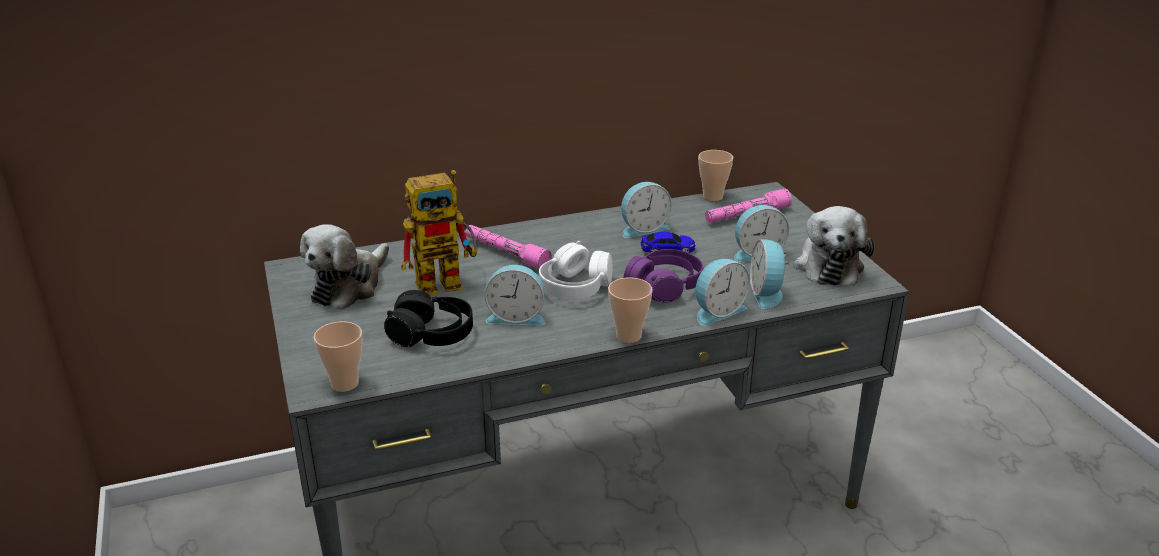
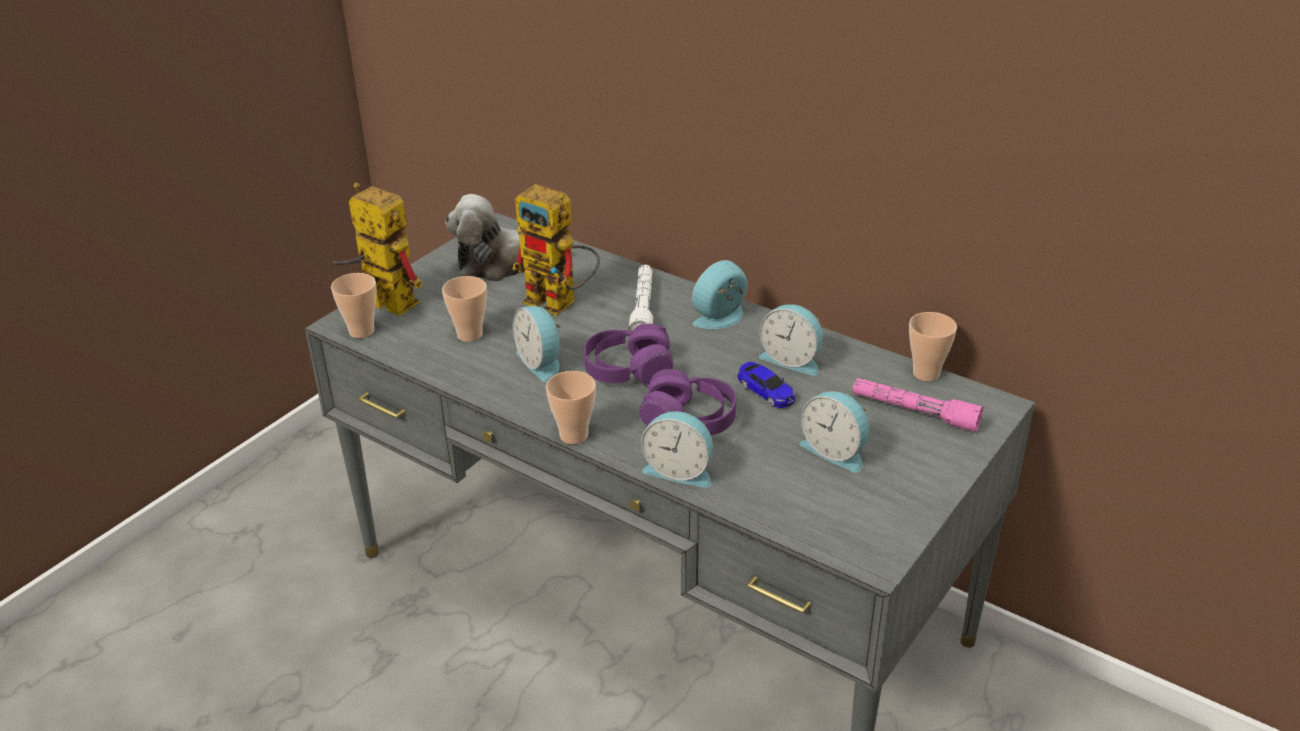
camera: 55 degrees right, 5 degrees up
black headphones [384,290,473,347] -> cup [442,276,487,342]
pink flashlight [465,225,552,269] -> white flashlight [629,265,653,331]
white headphones [539,241,613,300] -> purple headphones [584,324,673,385]
alarm clock [750,239,790,309] -> alarm clock moved to [692,260,748,329]
plush toy [794,206,874,286] -> none
none -> toy robot [333,183,423,316]

